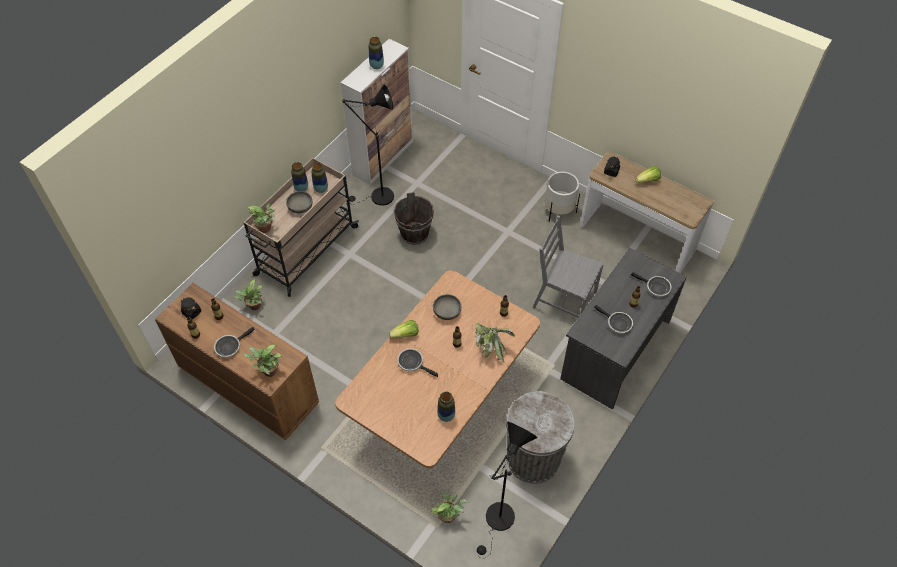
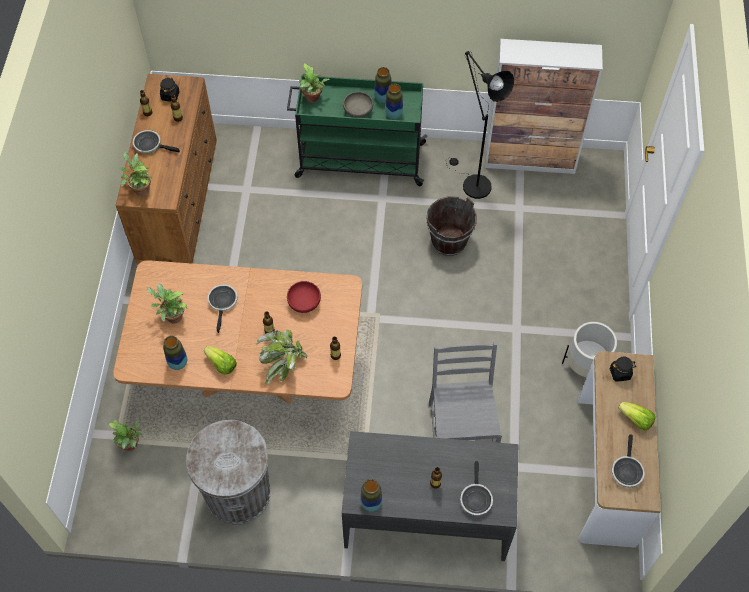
camera: 60 degrees right, 5 degrees up
potted plant [233,279,263,310] -> potted plant moved to [147,283,188,324]
beige cart [243,157,359,297] -> green cart [287,75,428,186]
vase [369,37,384,69] -> vase moved to [360,479,382,512]
lettuce [389,320,419,339] -> lettuce moved to [203,346,237,375]
grey bowl [433,294,461,320] -> red bowl [287,281,321,313]
black floor lamp [477,422,538,559] -> none
frying pan [594,305,633,334] -> frying pan moved to [612,434,644,487]

